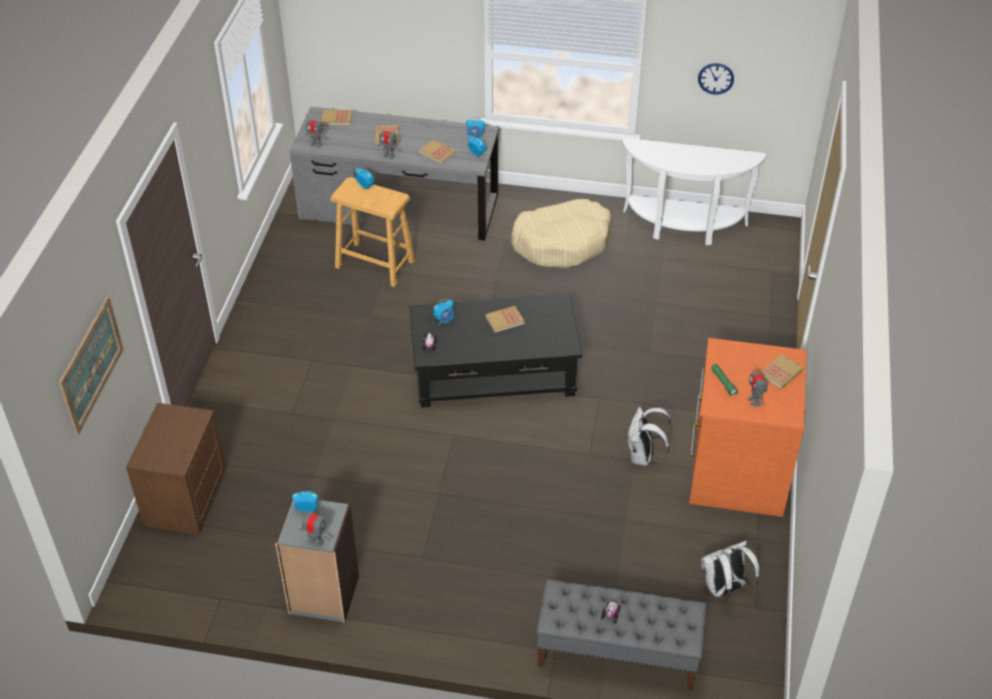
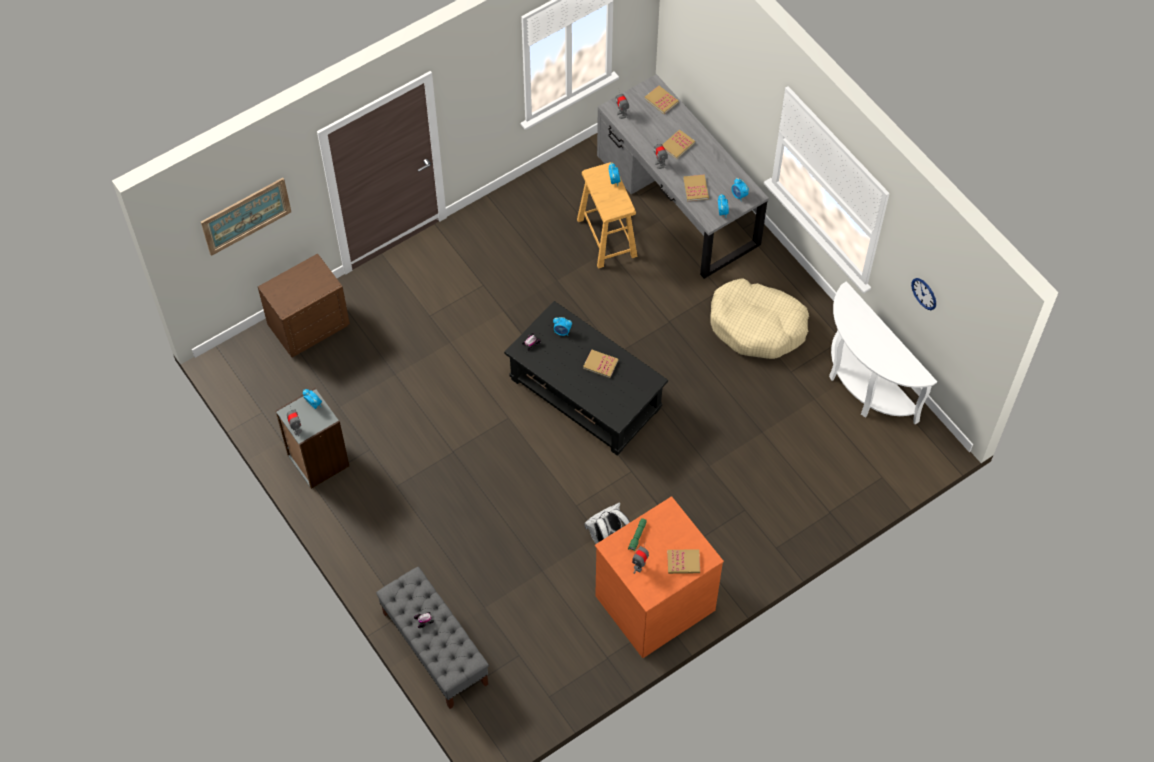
camera: 45 degrees right, 15 degrees up
white backpack [701,541,759,601] -> none

